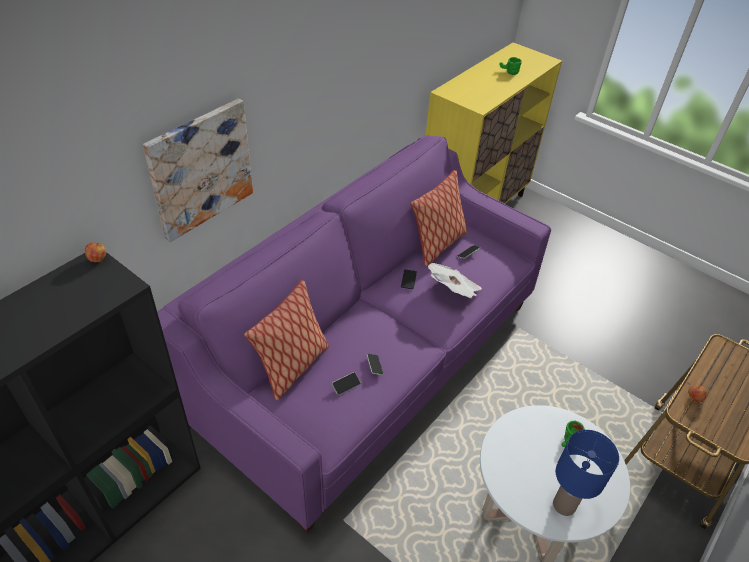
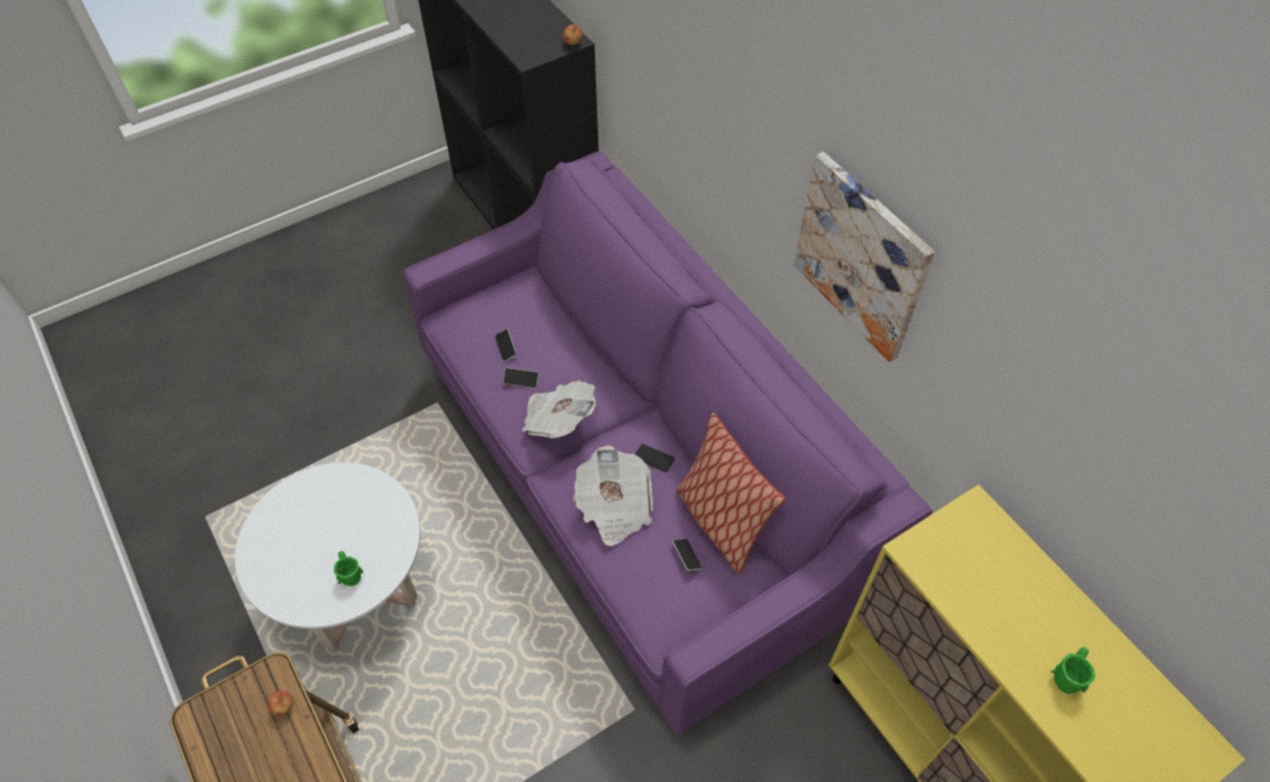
camera: 110 degrees right, 10 degrees up
picture [143,99,253,242] -> picture moved to [794,152,935,362]
pillow [244,280,329,400] -> none
blue table lamp [553,430,619,516] -> none
none -> newspaper [522,380,596,438]

